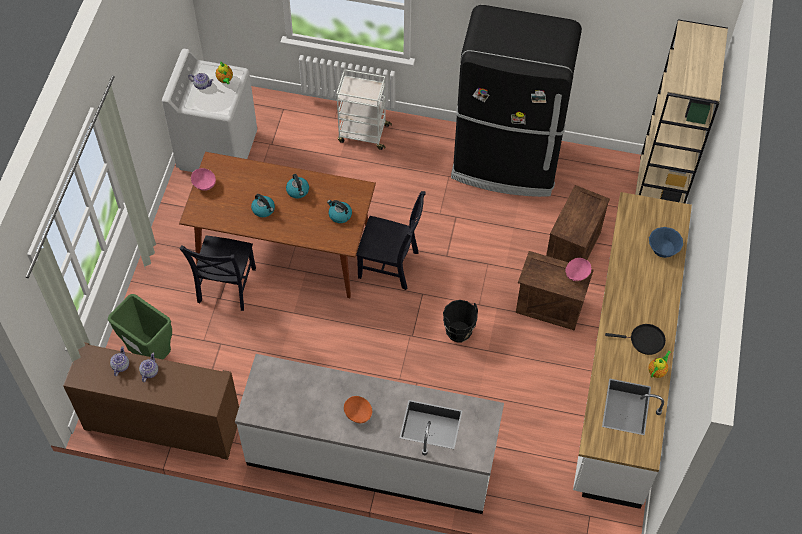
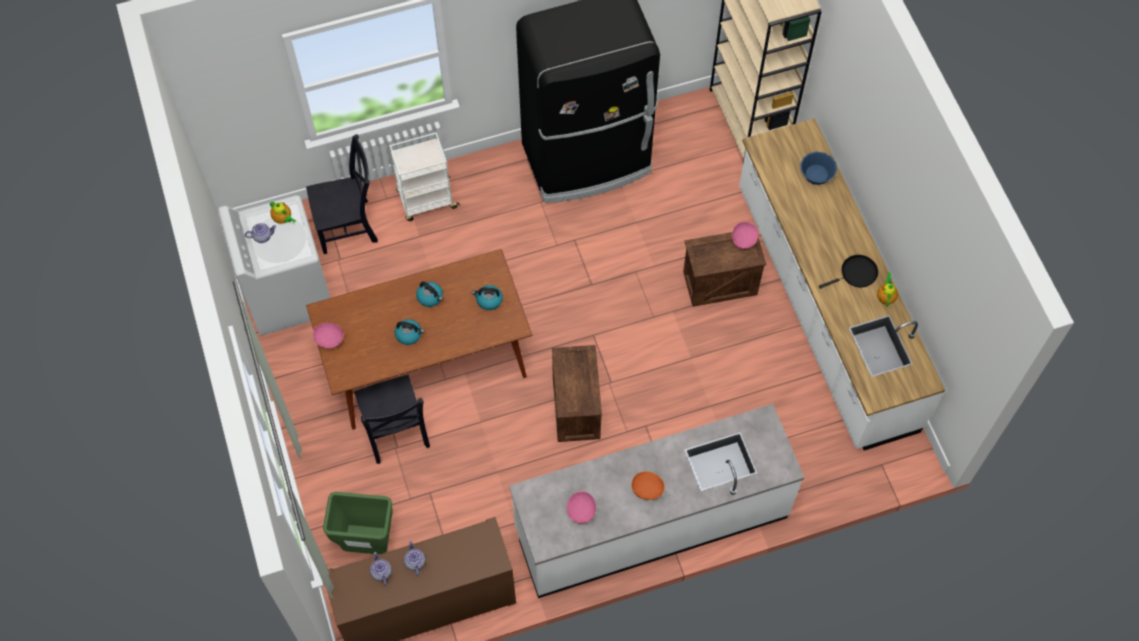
camera: 30 degrees left, 5 degrees up
black chair [356,191,426,290] -> black chair moved to [306,134,378,254]
black bucket [443,300,478,342] -> none
crate [546,185,610,262] -> crate moved to [552,345,602,442]
none -> pink bowl [567,491,596,524]

